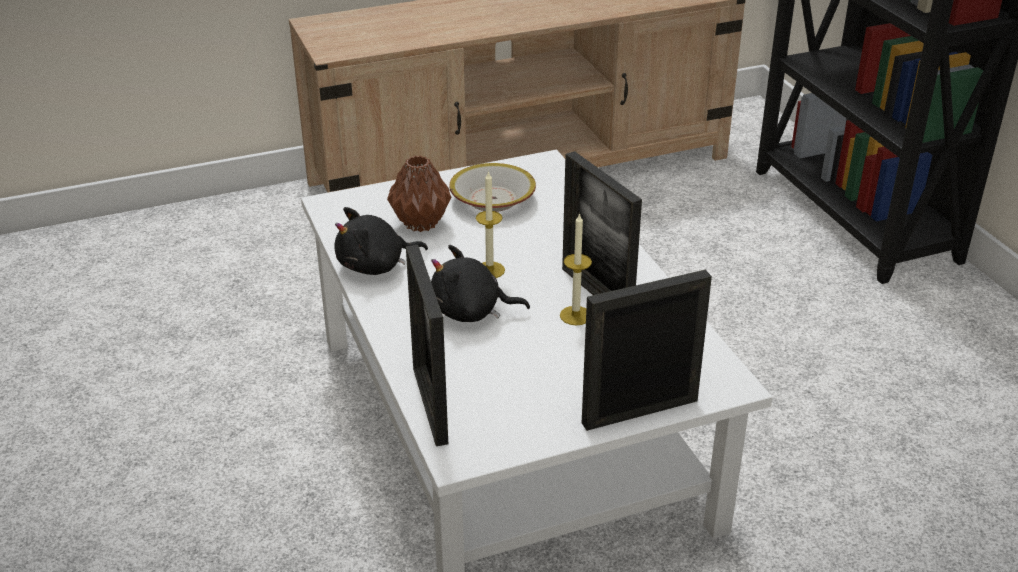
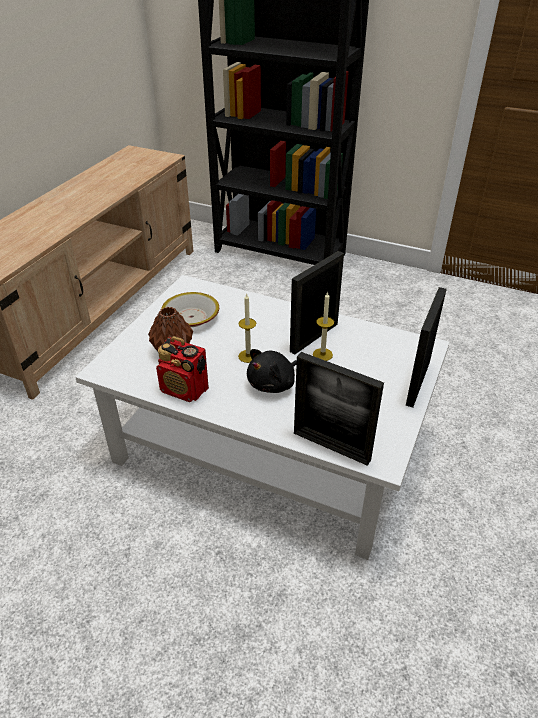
camera: 45 degrees left, 5 degrees up
black plush toy [334,207,428,275] -> radio [156,336,209,402]
picture frame [562,151,642,295] -> picture frame turned 120 degrees clockwise [290,251,344,355]

